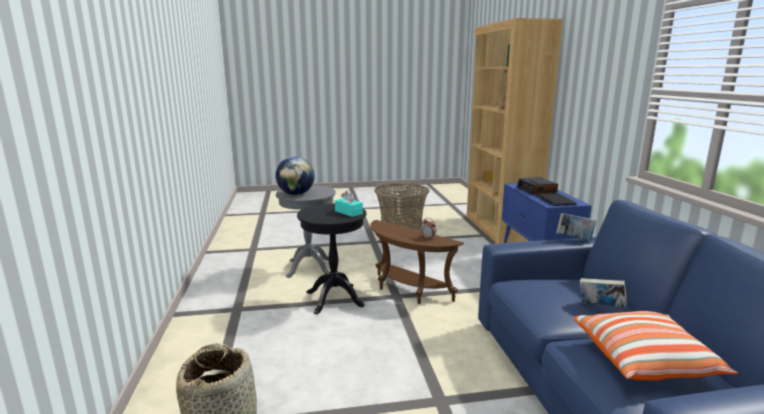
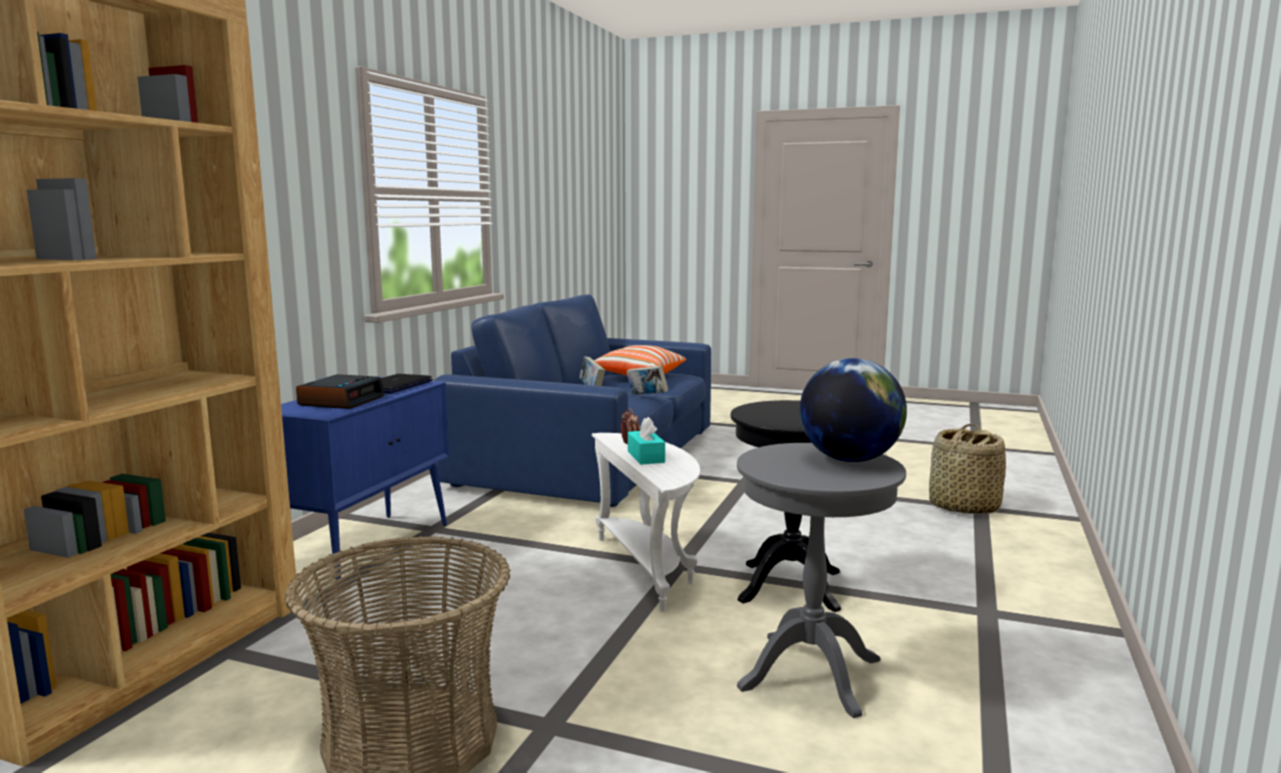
camera: 150 degrees left, 5 degrees down
turquoise tissue box [335,191,363,217] -> turquoise tissue box moved to [628,417,665,465]
brown side table [370,220,464,304] -> white side table [592,433,700,612]
book [556,213,596,241] -> book moved to [626,366,668,395]

